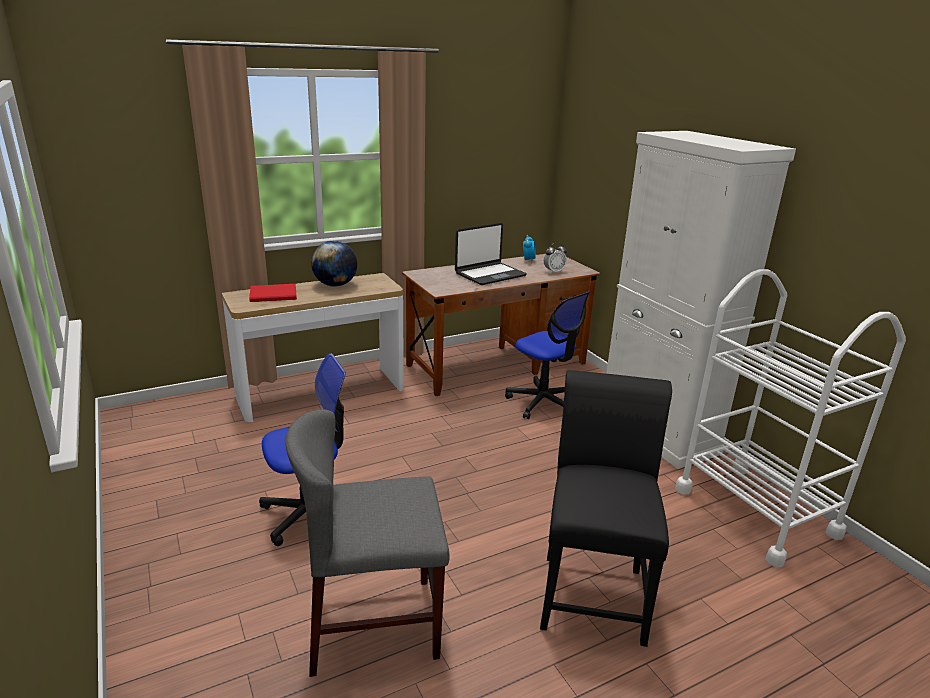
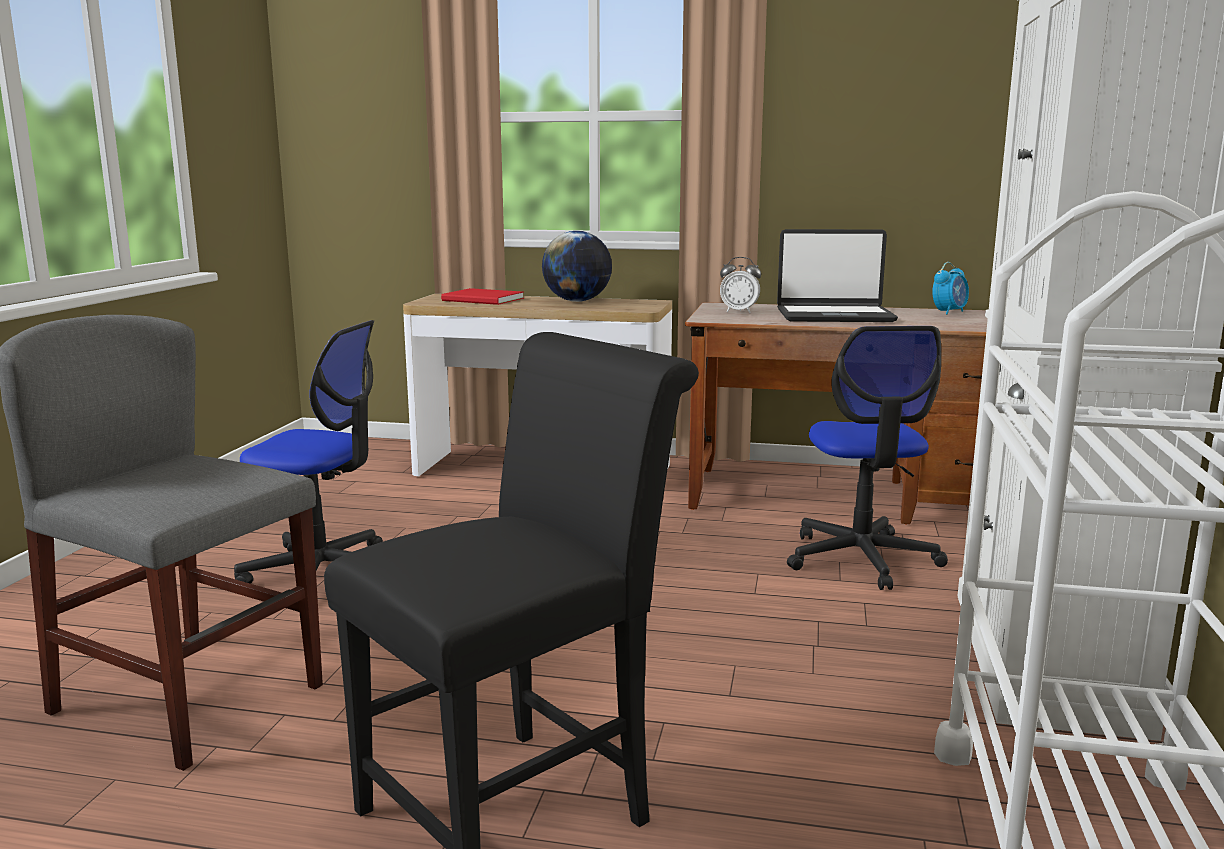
camera: 40 degrees right, 10 degrees down
alarm clock [544,243,567,273] -> alarm clock moved to [720,257,761,313]

